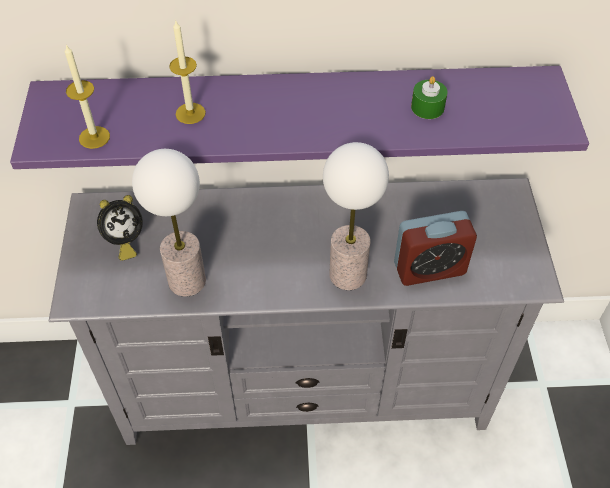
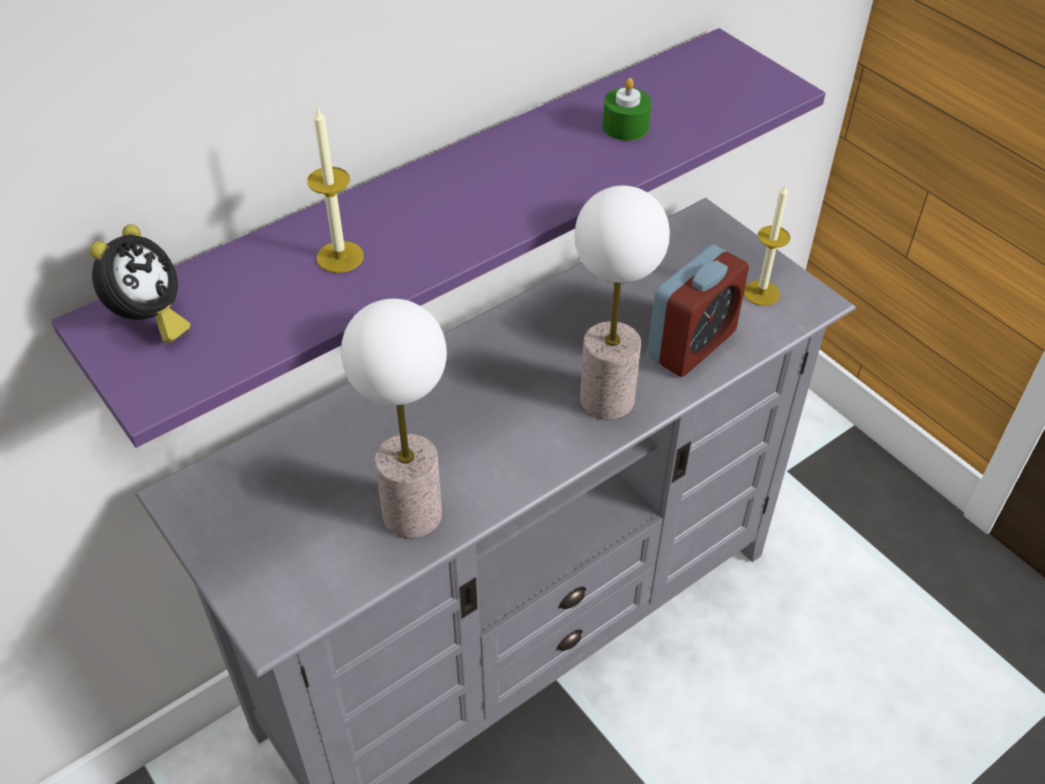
camera: 35 degrees left, 5 degrees down
candle [65,44,110,149] -> candle moved to [744,183,790,306]
alarm clock [97,195,143,261] -> alarm clock moved to [89,224,191,343]

